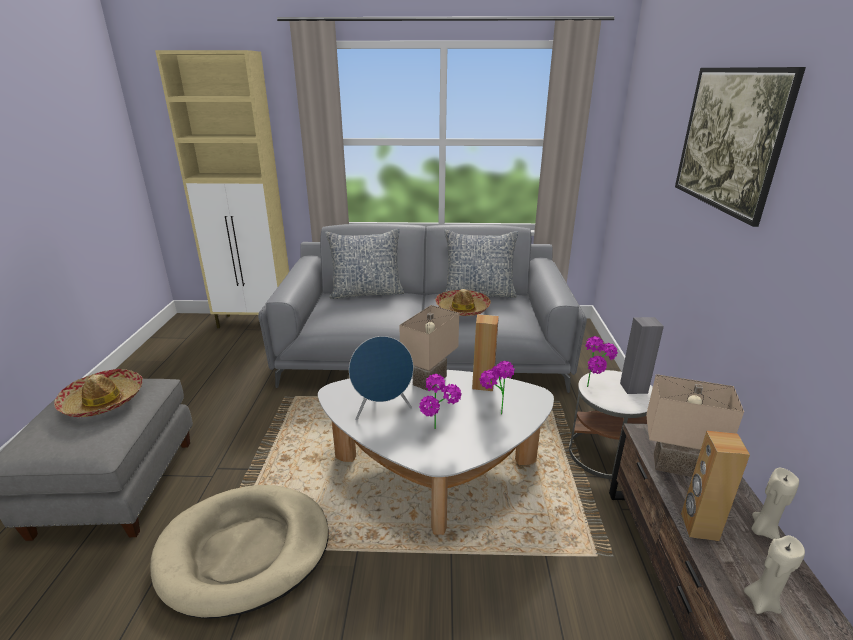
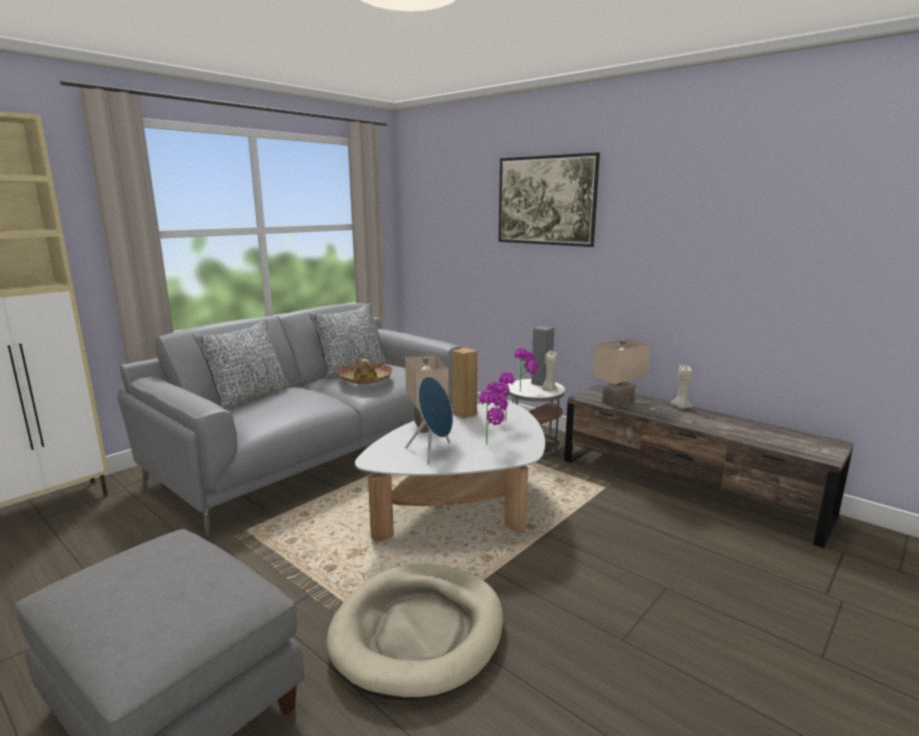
camera: 50 degrees left, 10 degrees down
hat [54,369,143,417] -> none
brown speaker [681,431,750,541] -> none
beige candle [744,535,805,614] -> beige candle moved to [542,351,557,392]

